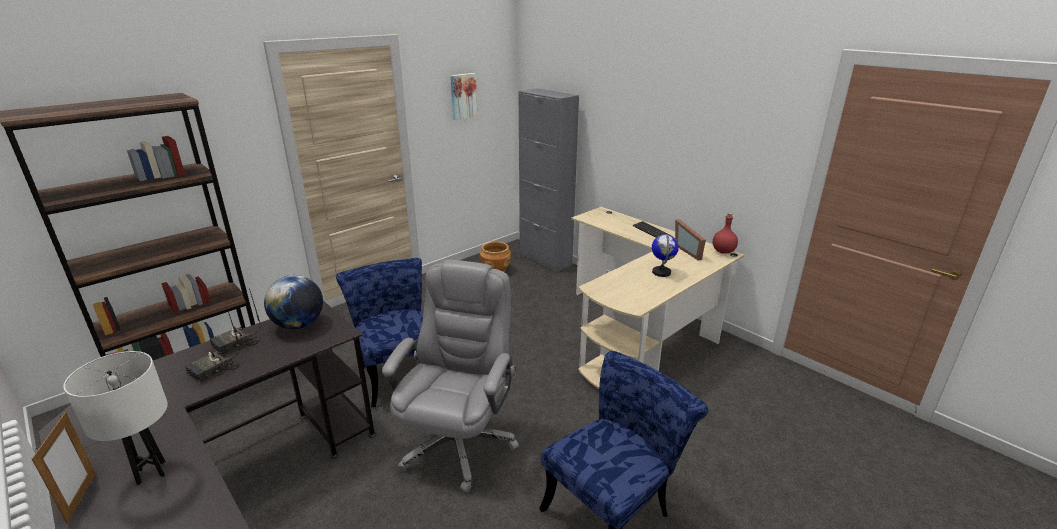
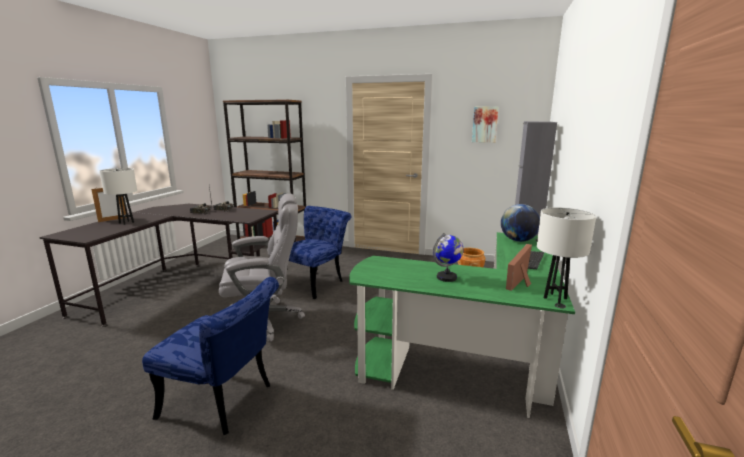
camera: 60 degrees right, 10 degrees down
globe [264,275,323,329] -> globe moved to [501,204,540,242]
beige desk [571,207,744,389] -> green desk [349,232,575,418]
red bottle [713,213,738,254] -> white table lamp [537,208,596,304]

